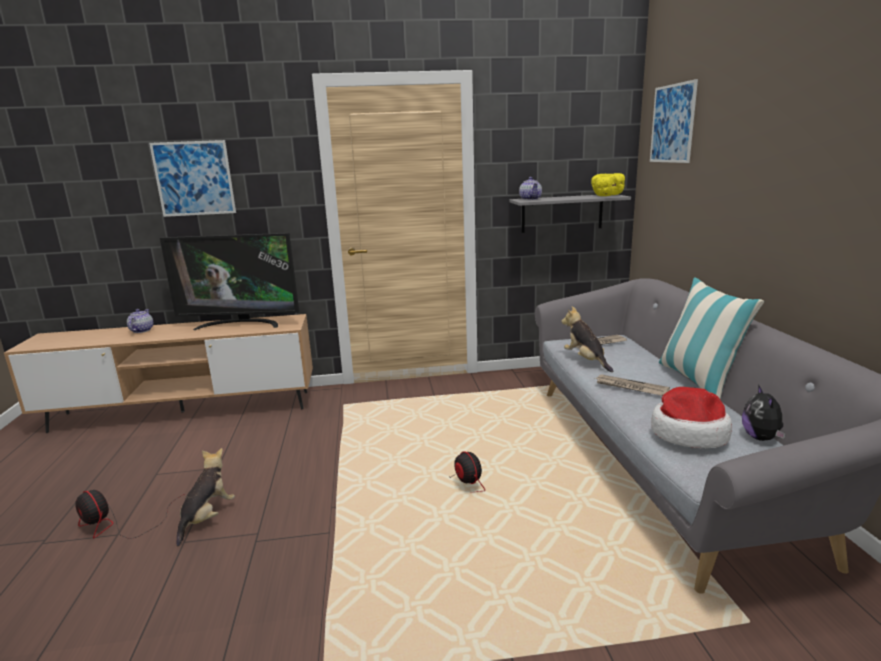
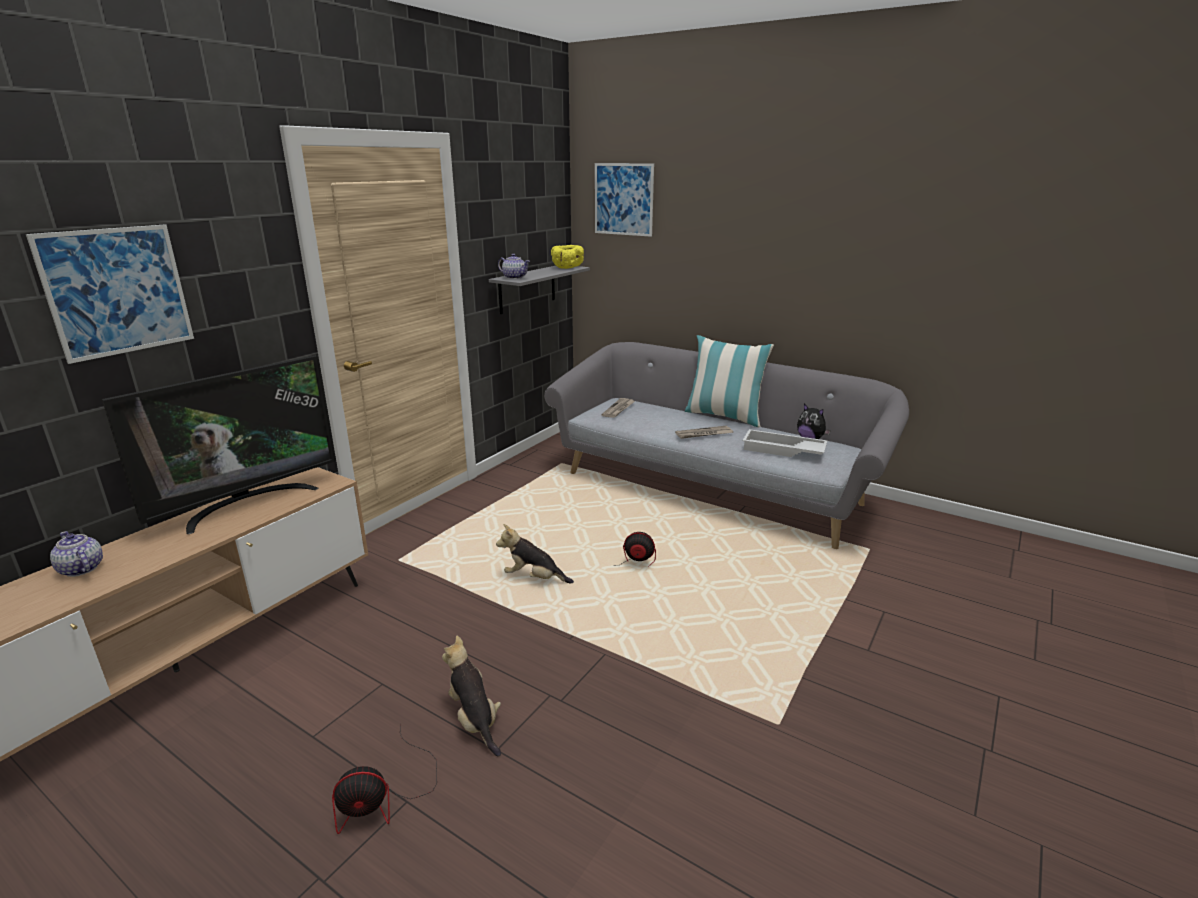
camera: 50 degrees left, 5 degrees up
plush toy [561,306,613,372] -> plush toy moved to [496,524,574,584]
hat [651,387,732,448] -> white tray [743,429,828,457]

